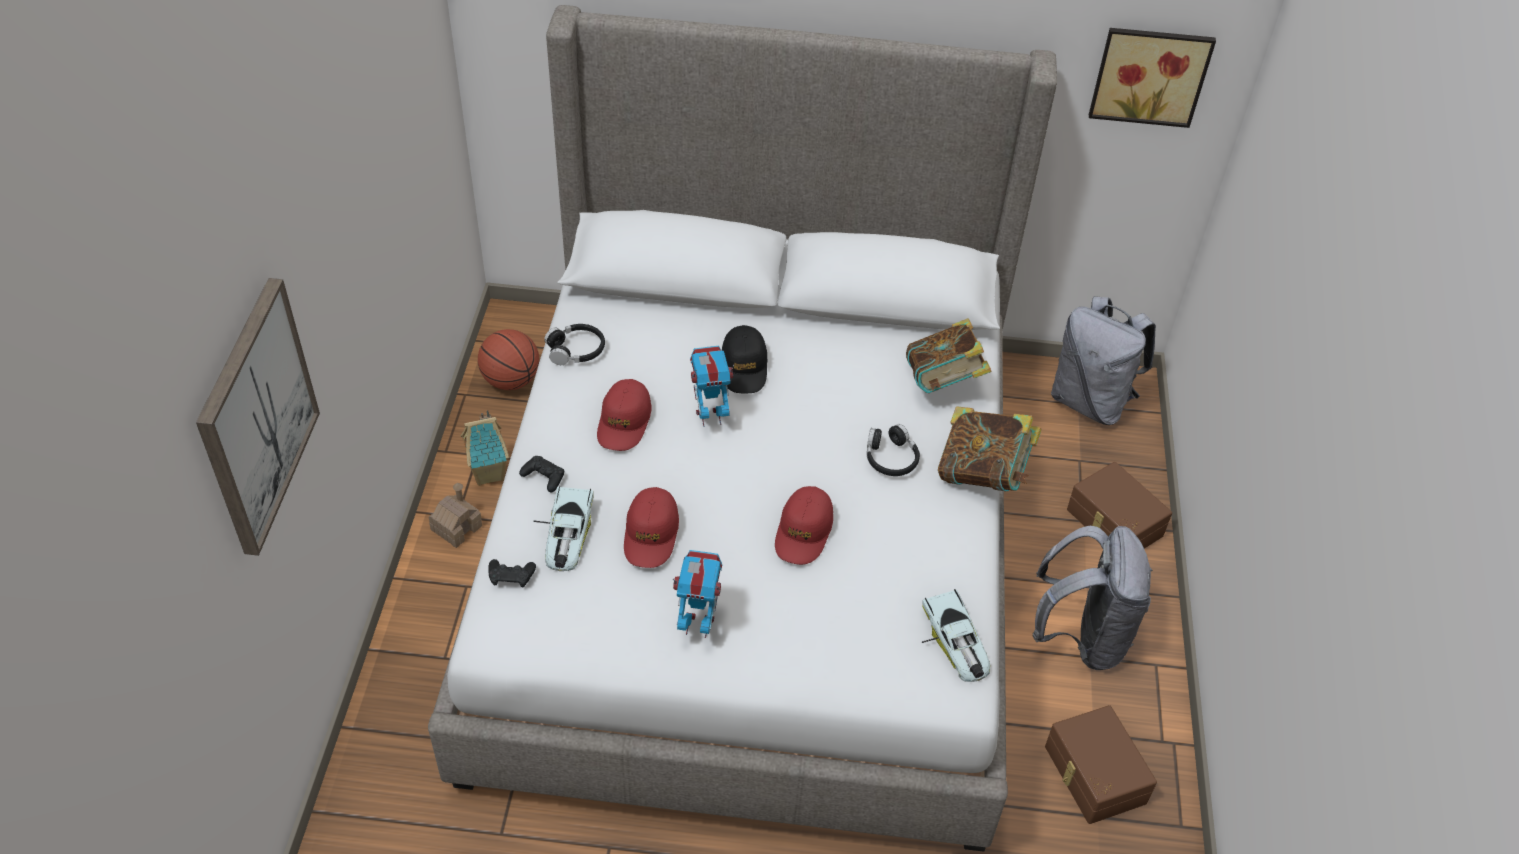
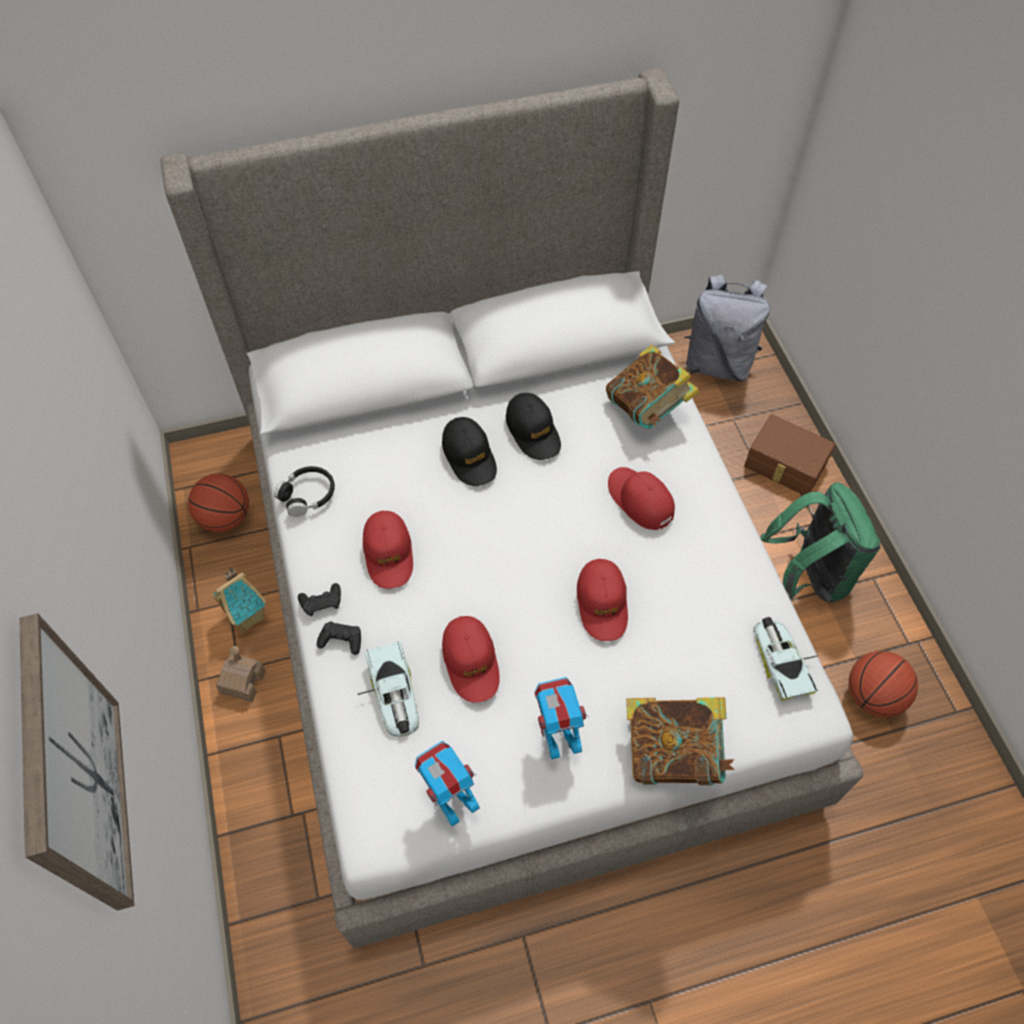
camera: 20 degrees left, 10 degrees up
black game controller [488,559,536,587] -> black game controller moved to [298,583,341,616]
toy robot [690,346,734,427] -> toy robot moved to [415,741,480,827]
black headphones [867,424,920,476] -> red cap [608,467,675,530]
toy car [922,589,990,682] -> toy car turned 150 degrees counterclockwise [753,617,819,701]
book [938,406,1042,491] -> book moved to [626,697,735,785]
grey backpack [1033,526,1153,670] -> green backpack [761,482,880,602]
brown storage box [1045,705,1157,824] -> basketball [849,651,918,717]
picture [1089,28,1216,128] -> none
none -> black cap [506,393,561,460]

